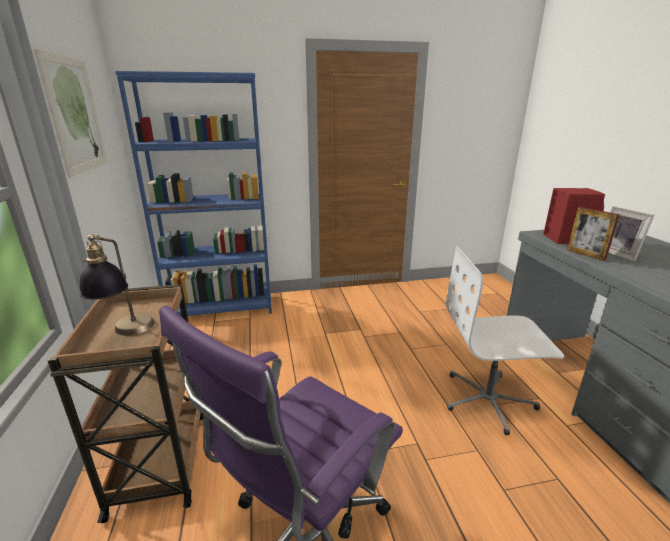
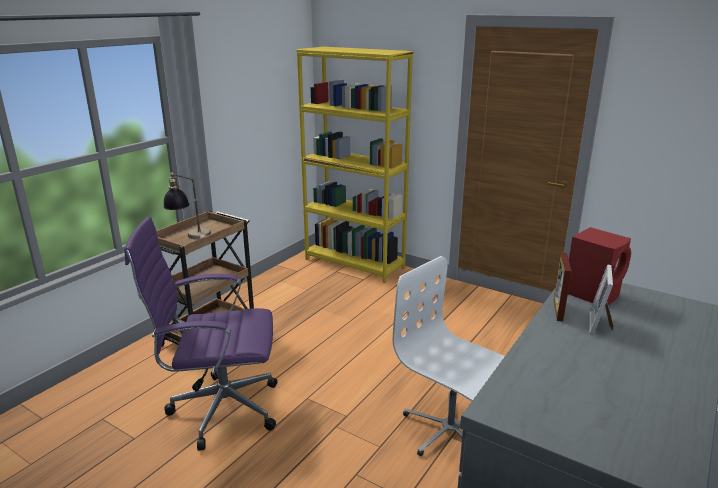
camera: 45 degrees right, 0 degrees up
picture [34,49,107,177] -> none
blue bookcase [115,71,272,316] -> yellow bookcase [296,47,414,283]

